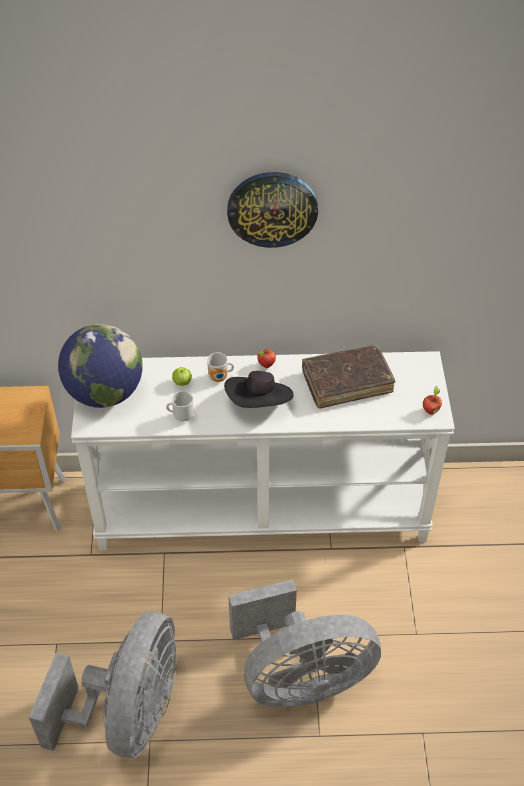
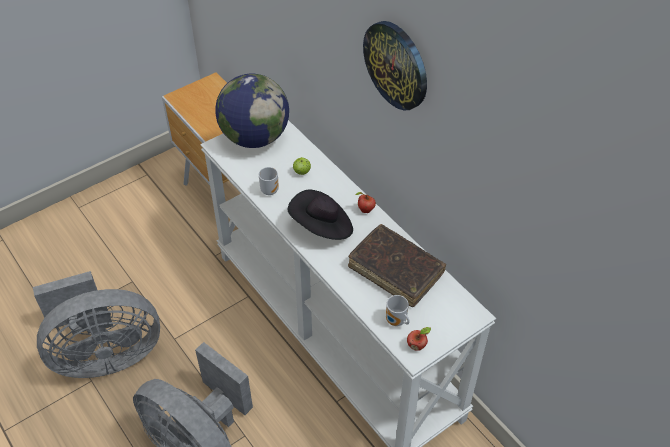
camera: 55 degrees right, 0 degrees up
mug [207,352,234,382] -> mug moved to [386,295,410,326]

